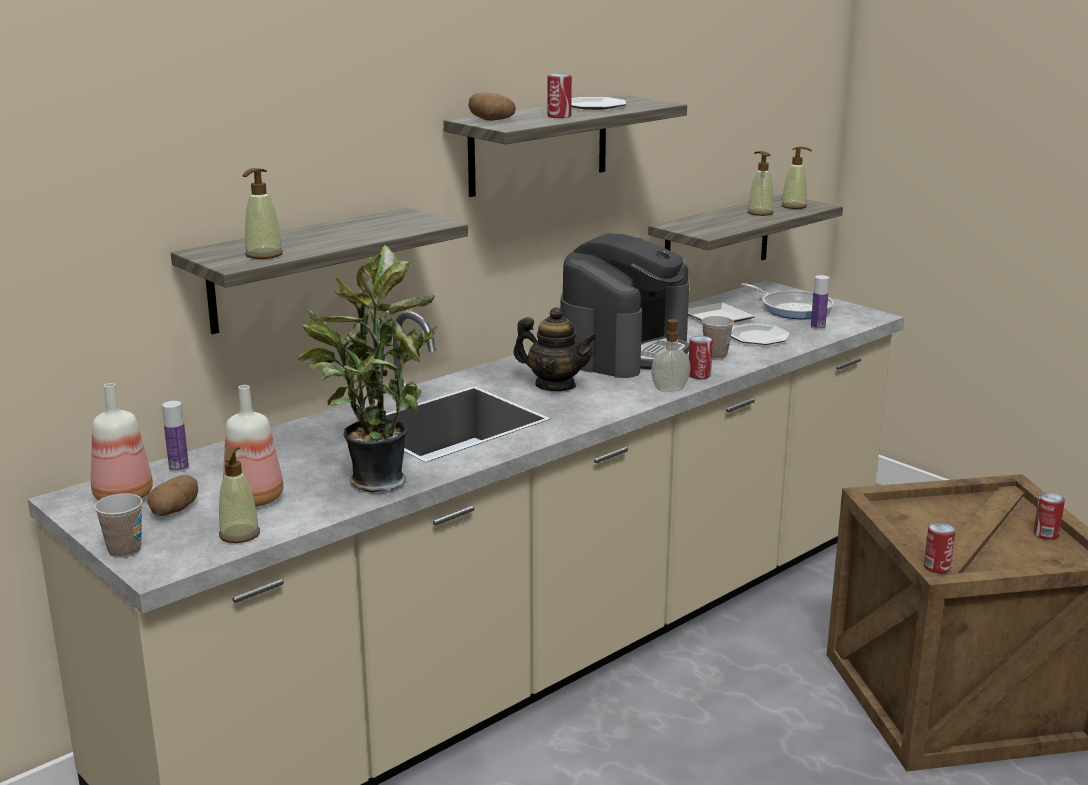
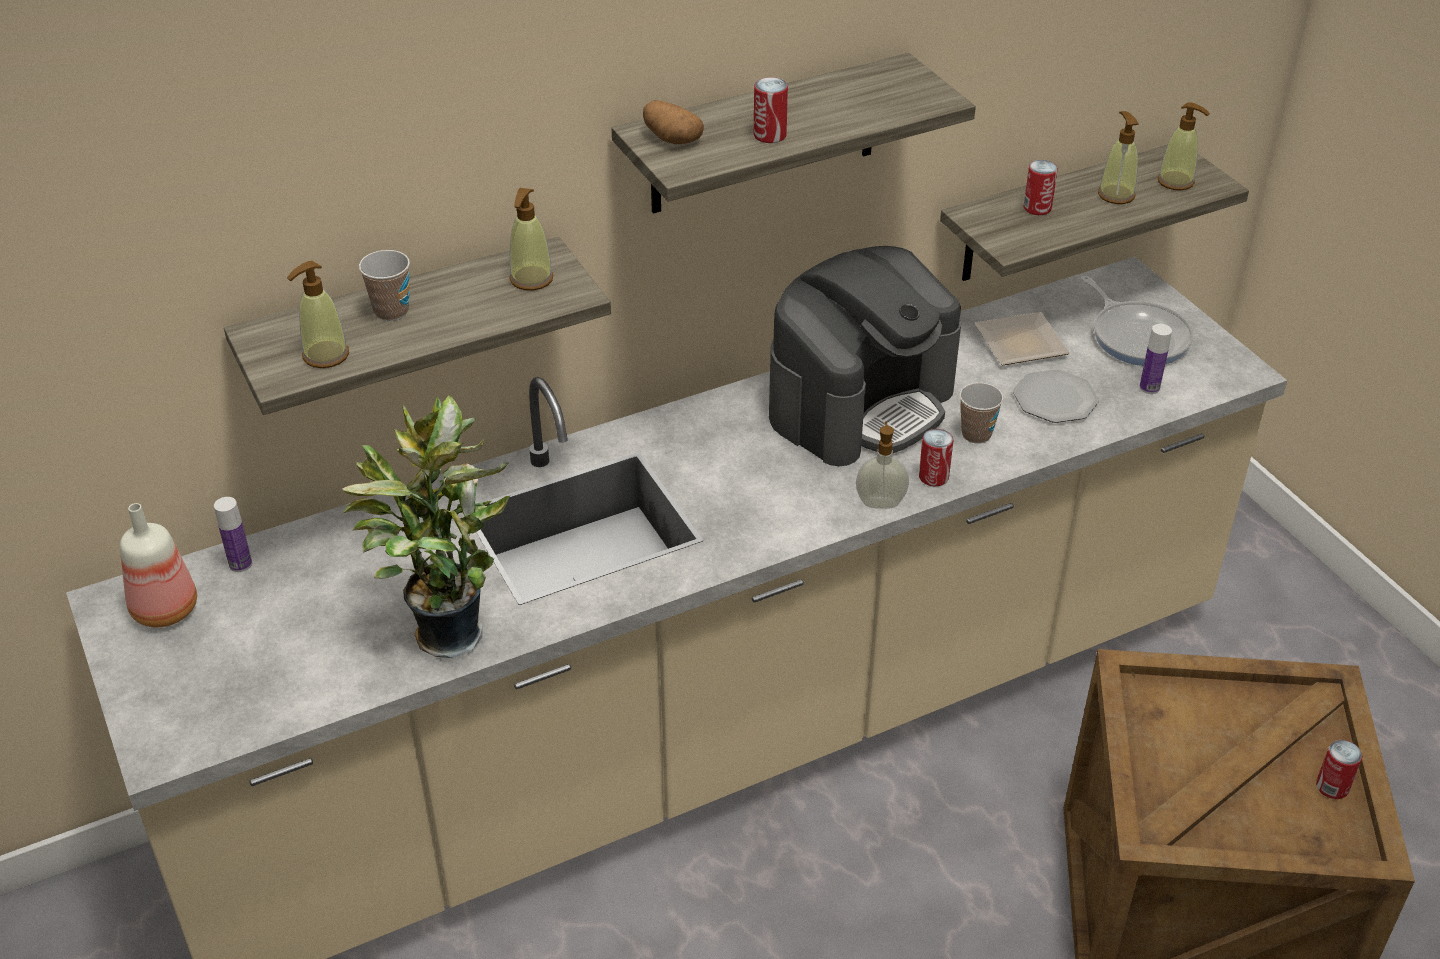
camera: 15 degrees right, 20 degrees up
cup [94,493,143,558] -> cup moved to [359,250,410,321]
potato [147,475,198,516] -> none
soap dispenser [219,448,260,543] -> soap dispenser moved to [509,188,554,290]
bottle [223,385,283,507] -> none
teapot [513,307,598,391] -> none
plate [571,97,626,110] -> none
can [924,523,955,573] -> can moved to [1023,160,1058,215]

